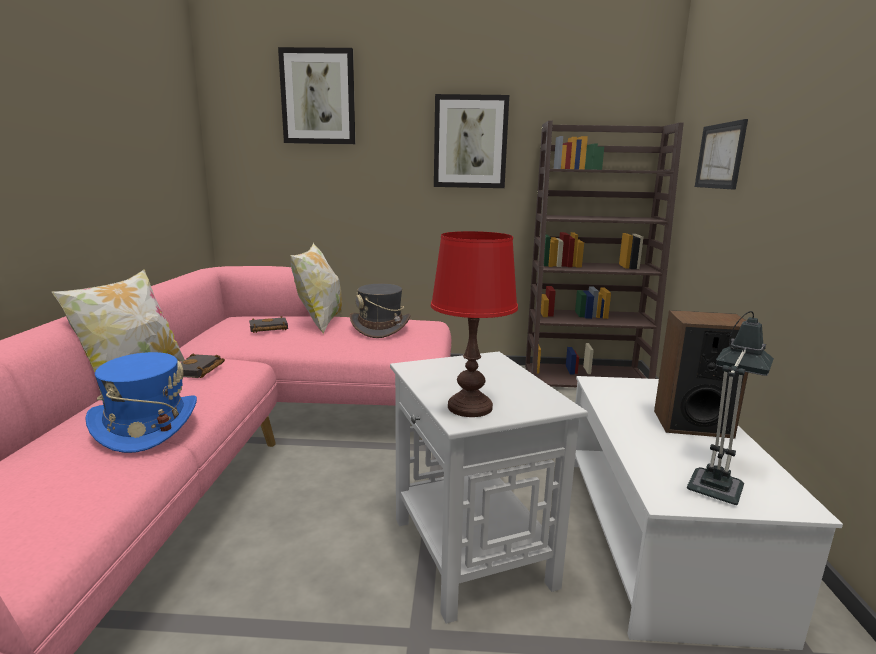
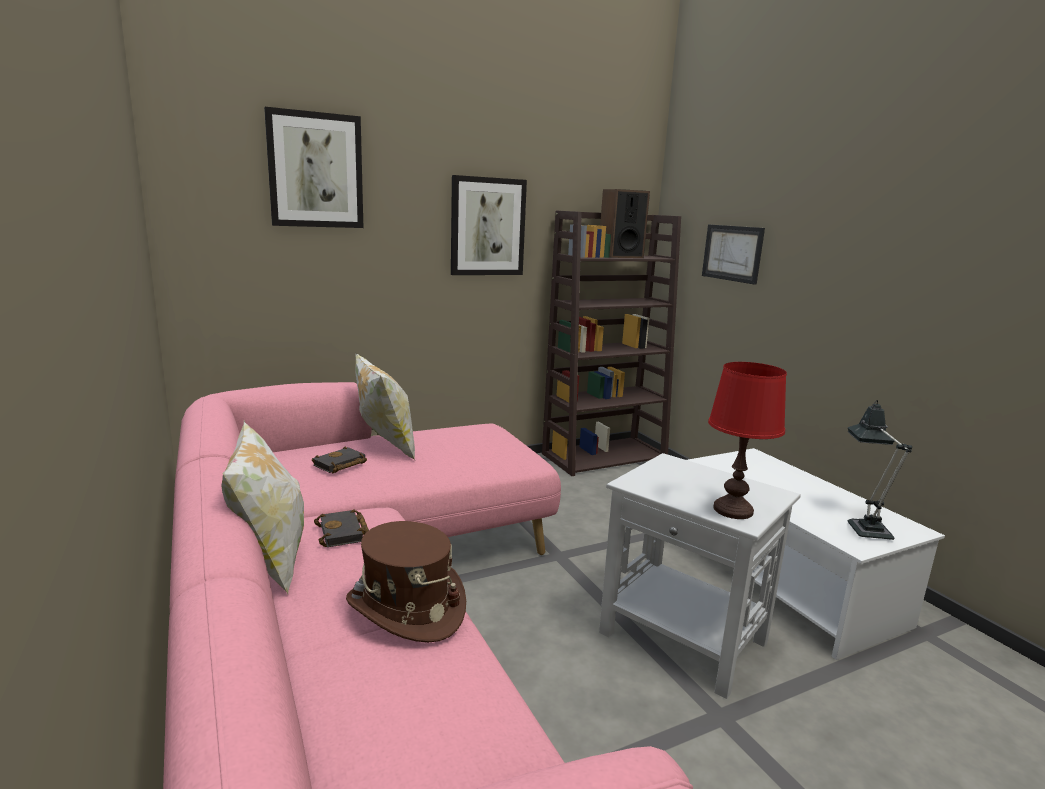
camera: 30 degrees left, 0 degrees up
blue hat [85,352,197,453] -> brown hat [346,521,466,642]
grey hat [350,284,411,338] -> none
speaker [654,310,748,439] -> speaker moved to [600,189,650,258]

